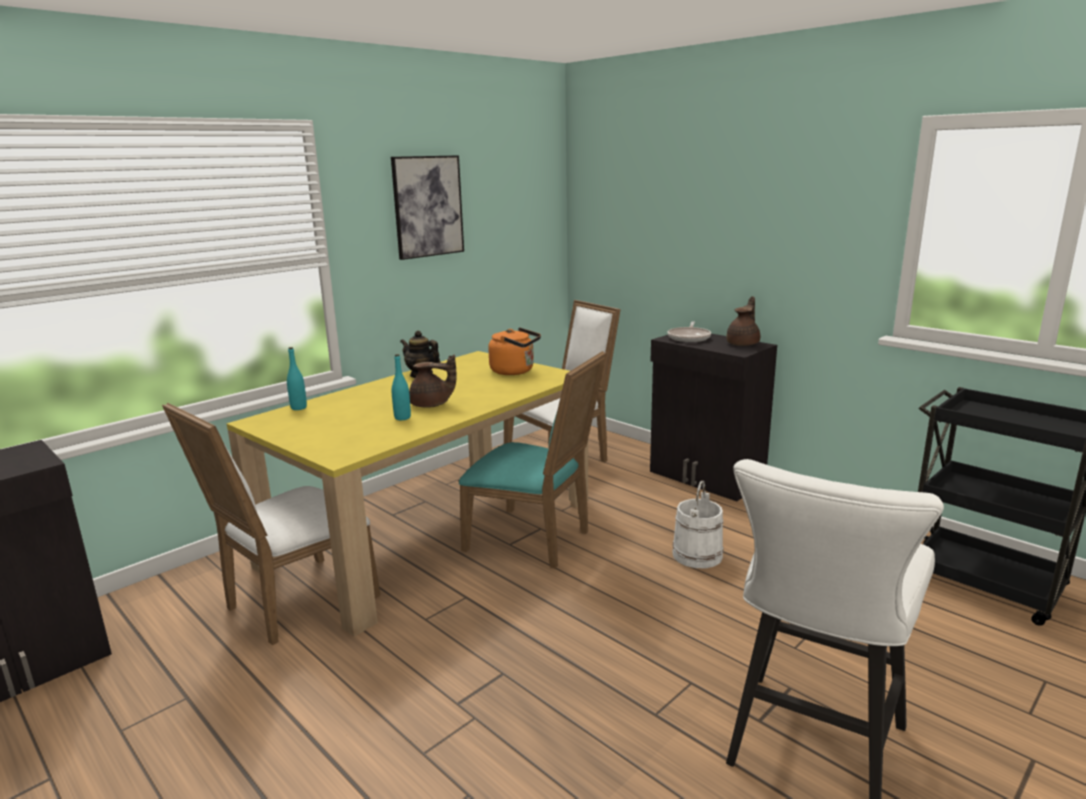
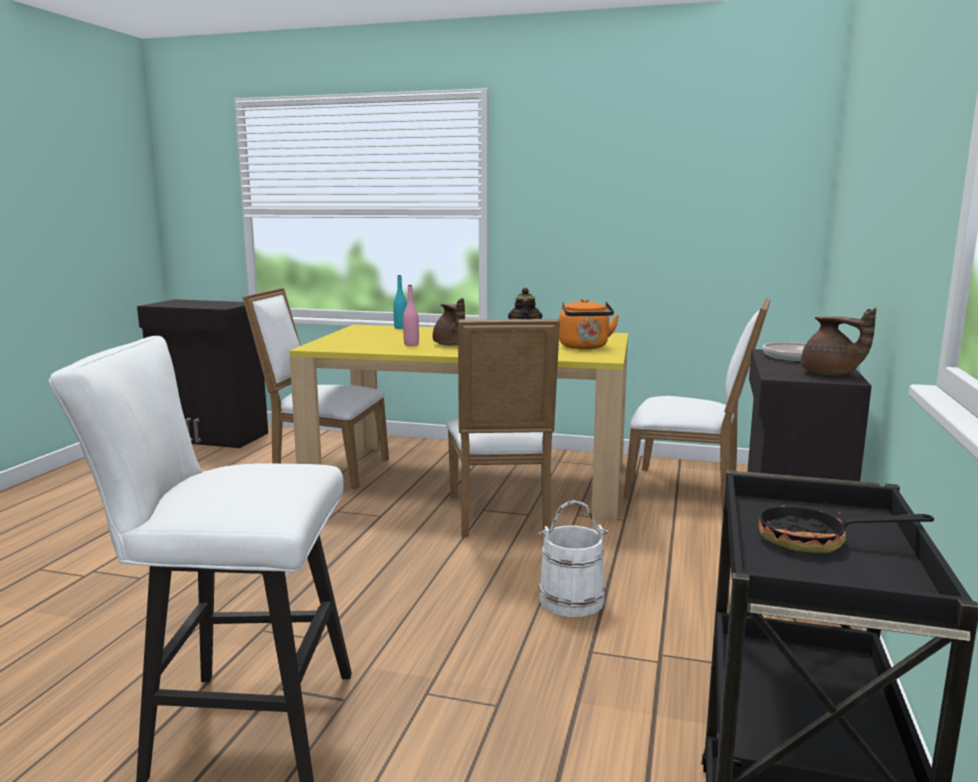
camera: 60 degrees right, 5 degrees down
picture [391,155,464,260] -> none
turquoise bottle [392,354,411,420] -> pink bottle [403,285,419,346]
turquoise chair [459,351,607,569] -> white chair [446,319,560,537]
brown teapot [726,296,760,346] -> brown teapot turned 45 degrees clockwise [801,308,876,375]
none -> frying pan [759,491,934,553]

